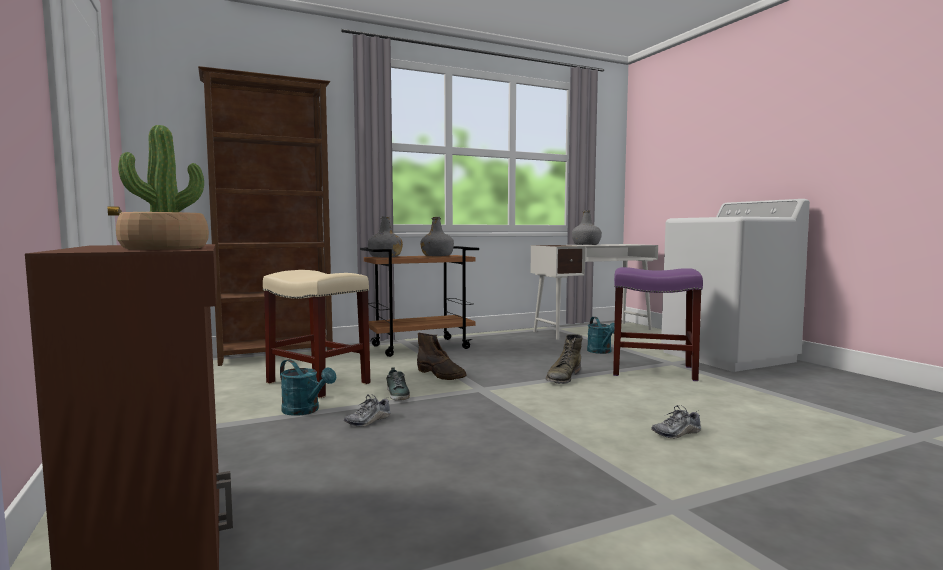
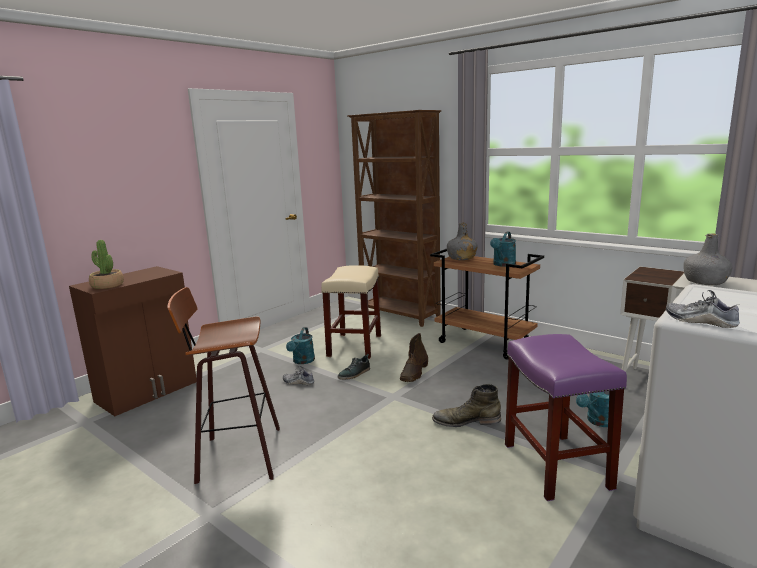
camera: 65 degrees right, 10 degrees up
grey bottle [420,217,454,256] -> turquoise watering can [490,232,516,267]
shoe [651,405,701,439] -> shoe moved to [666,290,740,328]
none -> stool [167,287,280,484]

